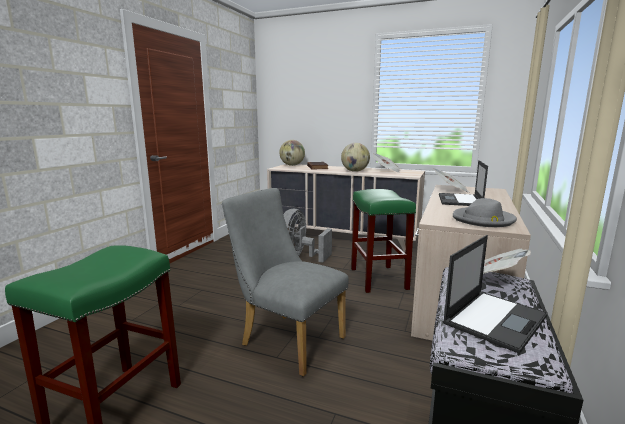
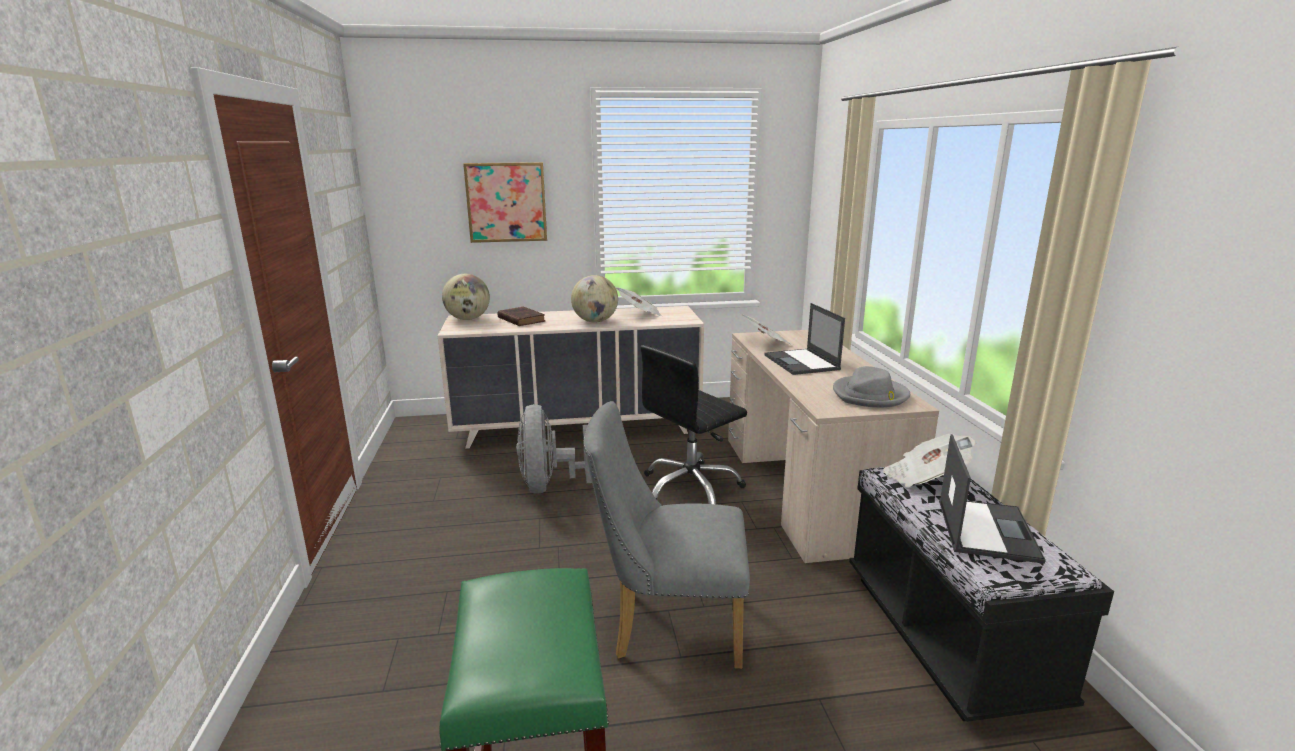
camera: 30 degrees left, 5 degrees up
green stool [351,189,416,293] -> black office chair [641,345,747,504]
none -> picture [463,162,547,243]

